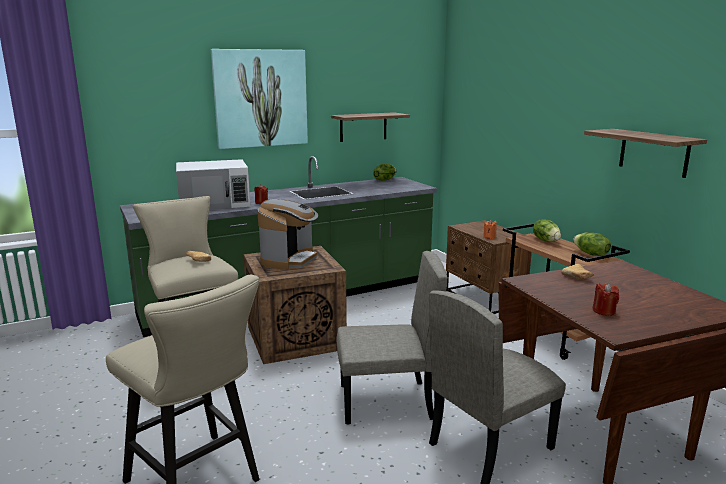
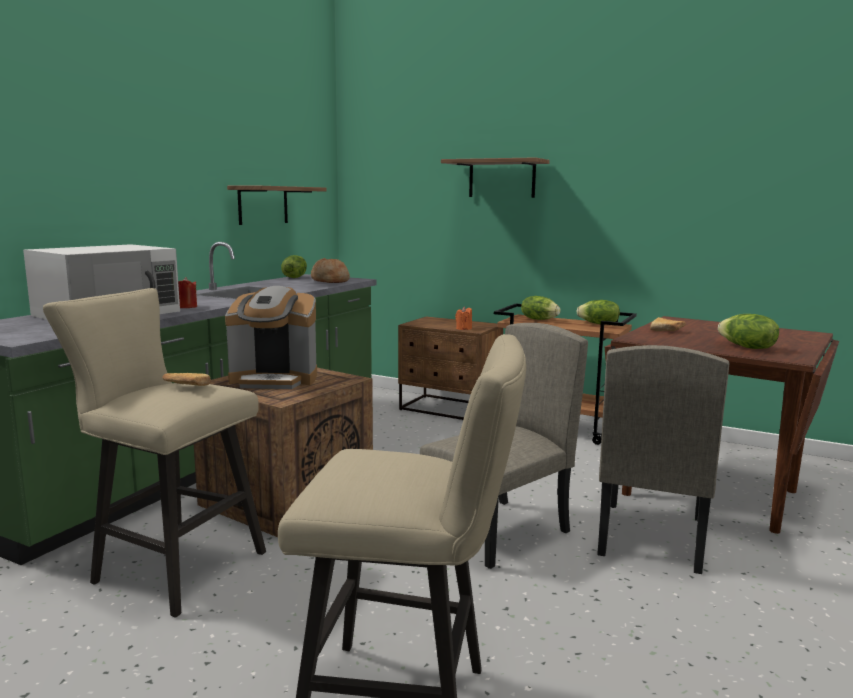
camera: 35 degrees left, 5 degrees down
picture [211,49,308,149] -> none
coffee machine [257,199,318,270] -> coffee machine turned 105 degrees clockwise [225,286,317,389]
shelf [584,129,707,178] -> shelf moved to [441,157,550,198]
red candle [593,283,619,316] -> lettuce [718,314,779,349]
none -> bread [311,258,350,283]

